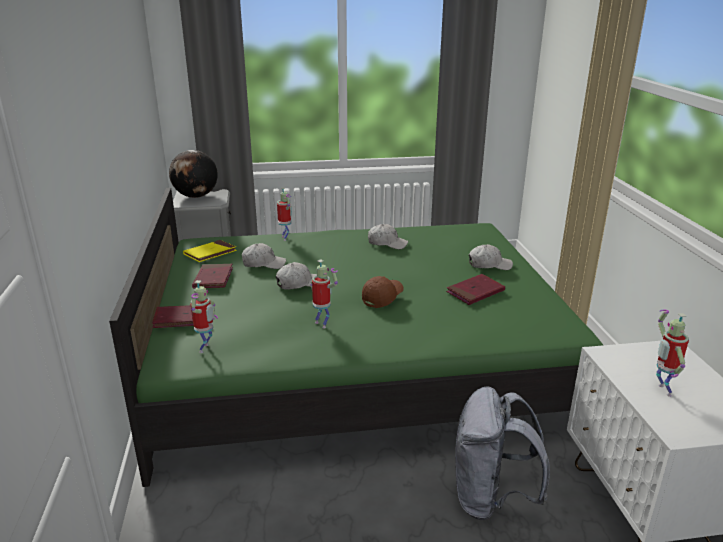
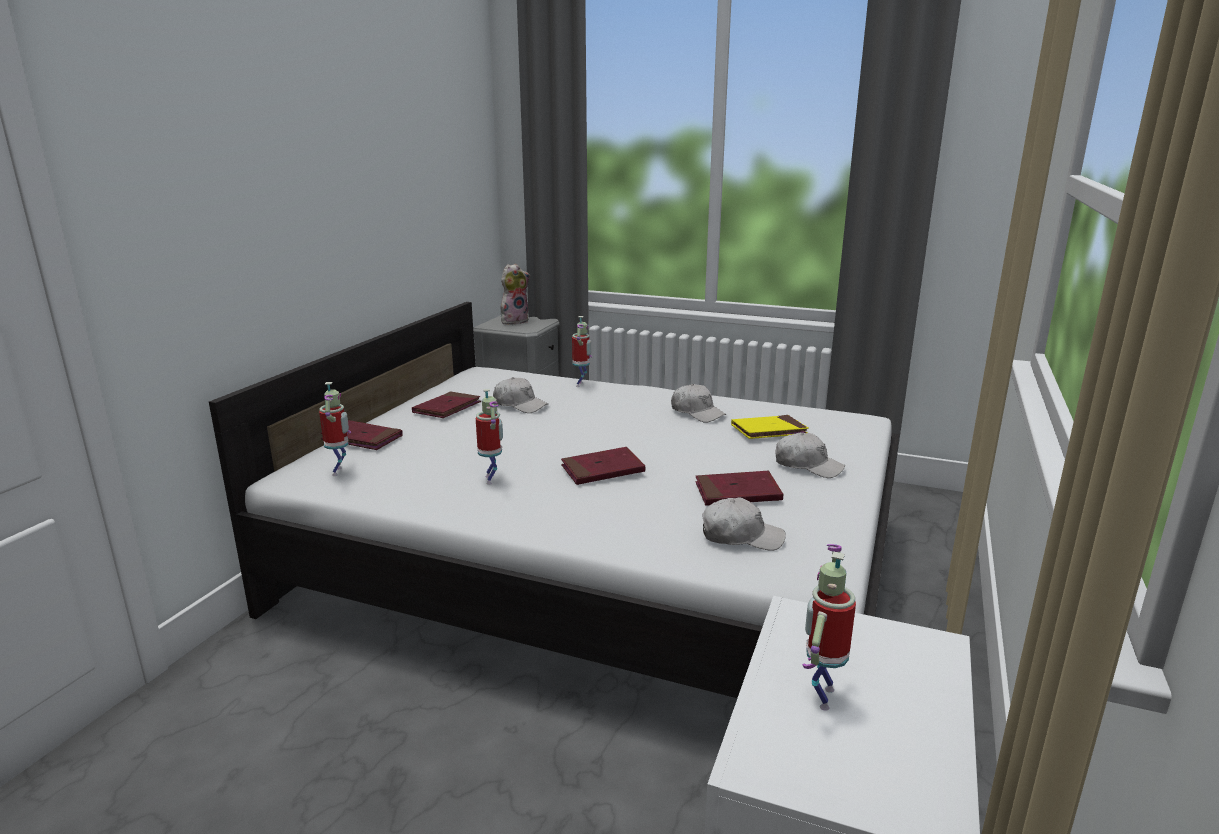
camera: 30 degrees right, 5 degrees down
green bed [109,188,603,487] -> white bed [209,302,899,698]
globe [169,150,218,198] -> plush toy [501,264,530,325]
yellow book [183,240,237,262] -> yellow book moved to [731,415,809,439]
toy robot [190,280,218,353] -> toy robot turned 45 degrees counterclockwise [319,382,351,476]
white cap [276,262,317,290] -> white cap moved to [702,497,786,551]
brown cap [362,276,404,308] -> red book [561,447,645,485]
grey backpack [455,386,550,521] -> none

